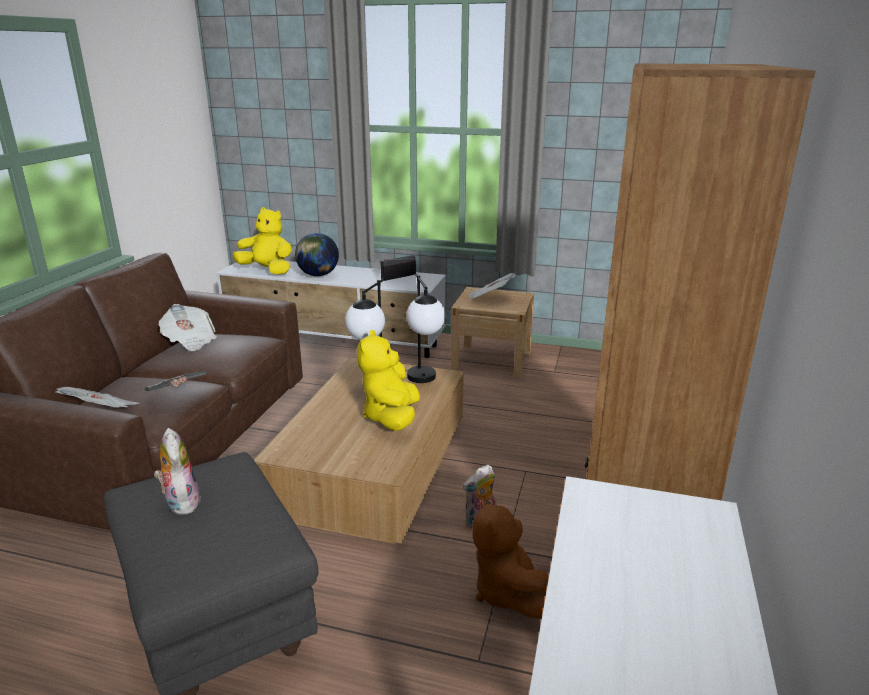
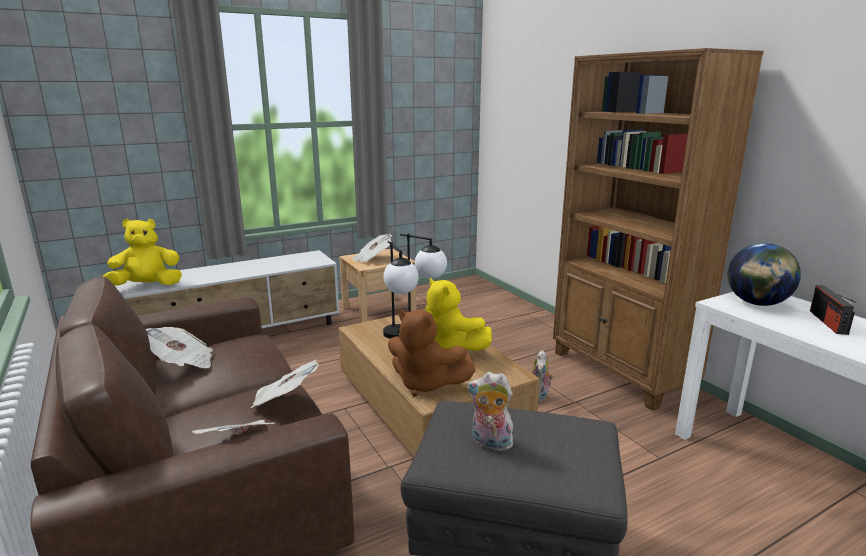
camera: 45 degrees left, 5 degrees down
globe [295,233,339,276] -> globe moved to [728,243,801,306]
radio [380,255,416,281] -> radio moved to [810,285,857,335]
brown plush toy [473,498,549,619] -> brown plush toy moved to [388,310,475,397]

